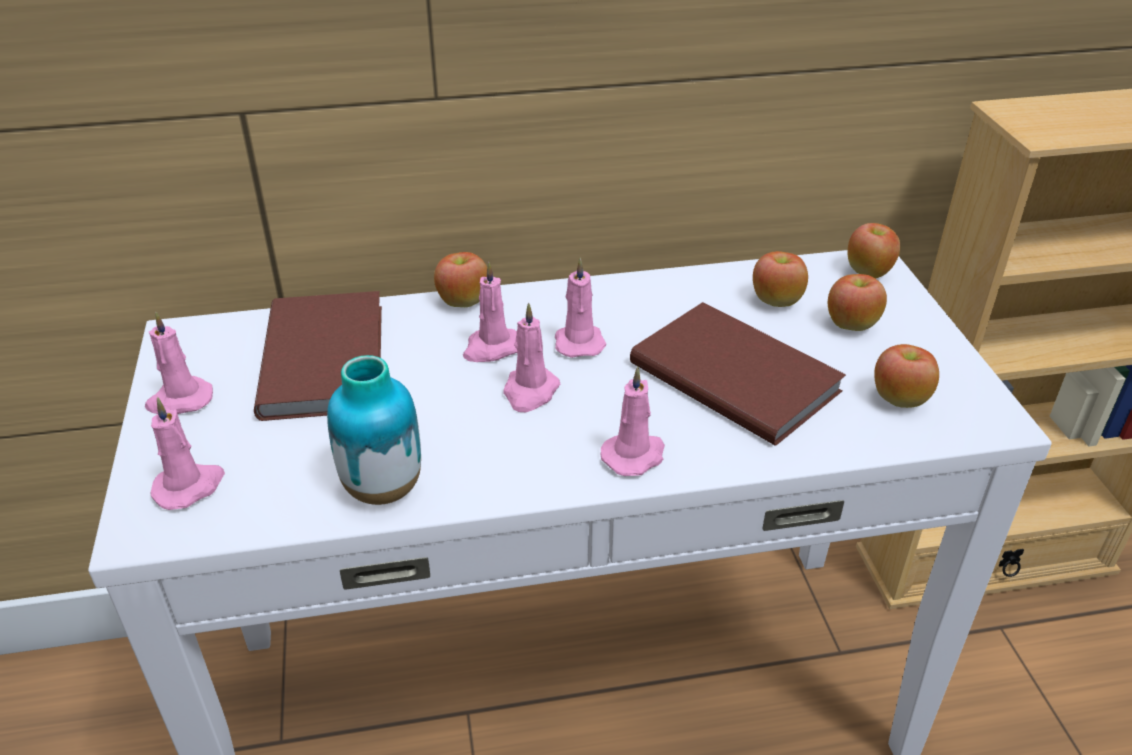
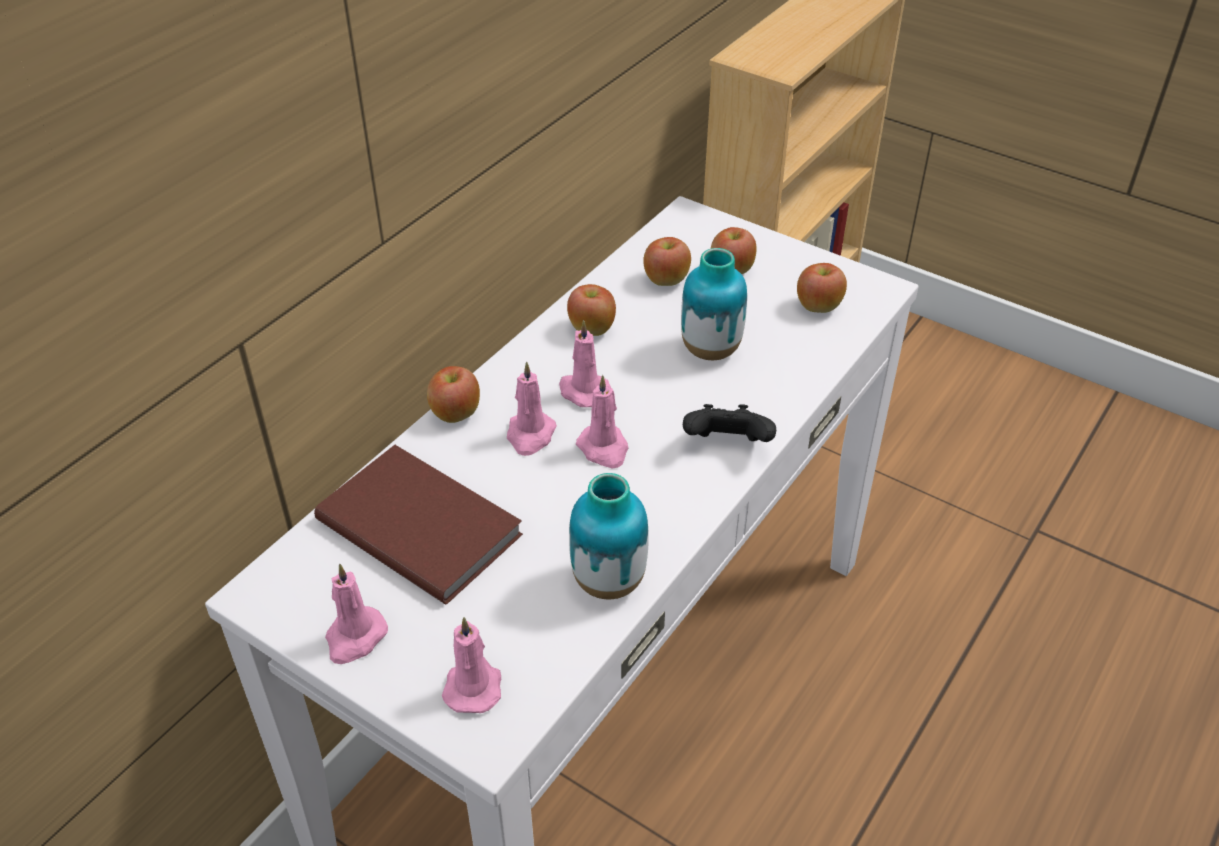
camera: 45 degrees left, 5 degrees up
pink candle [601,367,665,476] -> black game controller [683,404,776,442]
brown book [630,302,846,446] -> vase [681,248,747,360]
apple [848,223,900,278] -> apple moved to [567,284,616,336]

